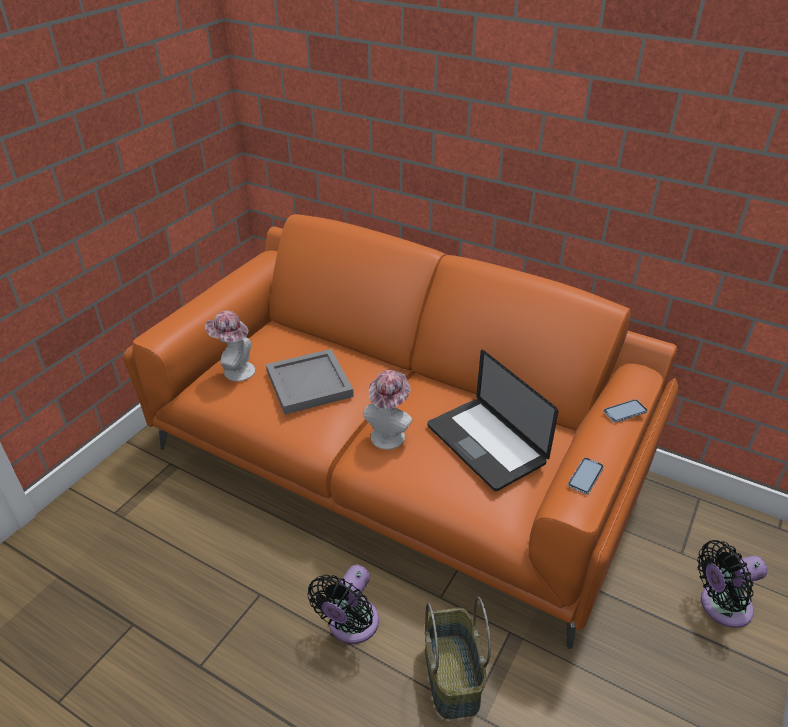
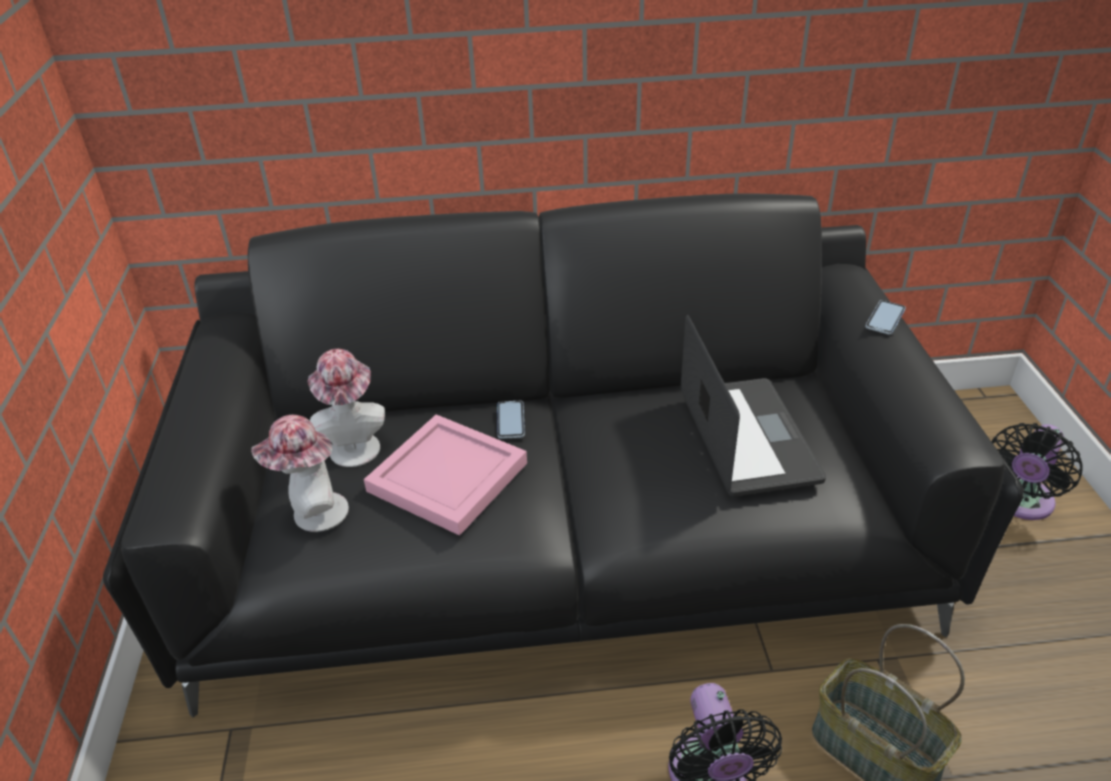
camera: 35 degrees left, 0 degrees up
orange sofa [123,214,678,649] -> black sofa [103,193,1024,718]
grey tray [266,349,354,414] -> pink tray [364,414,527,536]
hat [363,370,412,450] -> hat moved to [308,349,385,467]
laptop [428,350,558,491] -> laptop turned 120 degrees counterclockwise [681,315,826,497]
phone [568,458,604,494] -> phone moved to [497,401,525,439]

